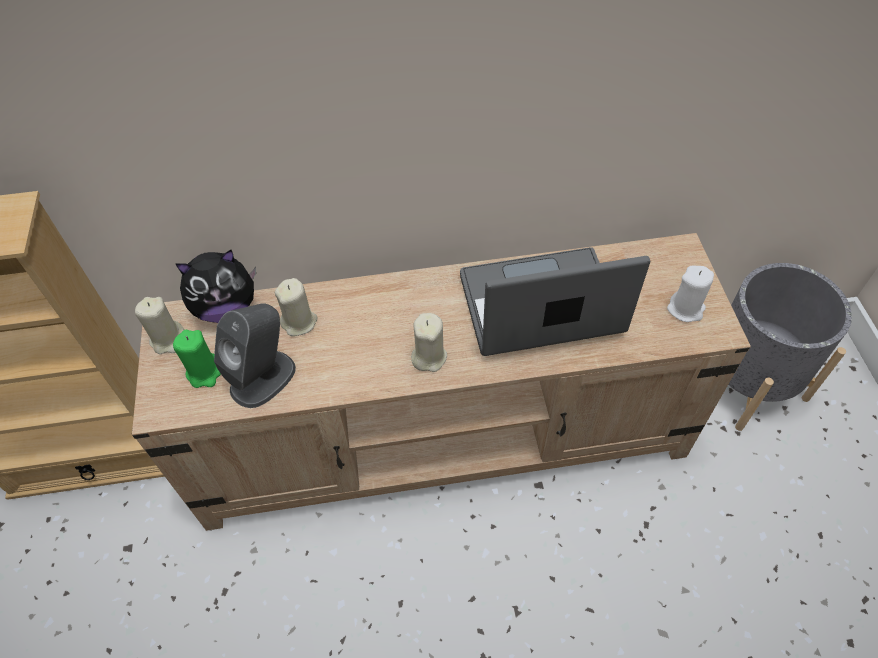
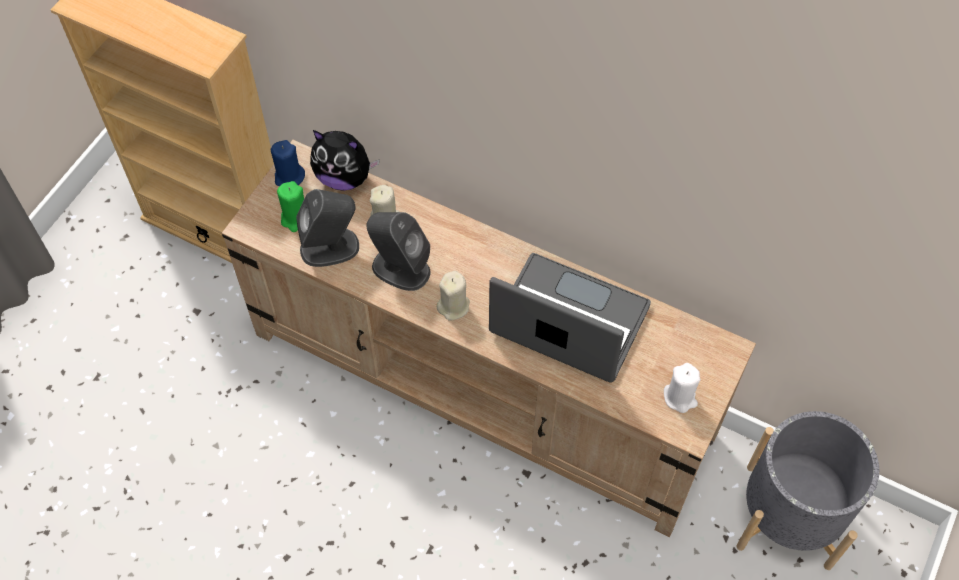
camera: 35 degrees right, 5 degrees up
beige candle [135,297,184,354] -> blue candle [271,140,305,186]
none -> grey speaker [366,212,431,291]

